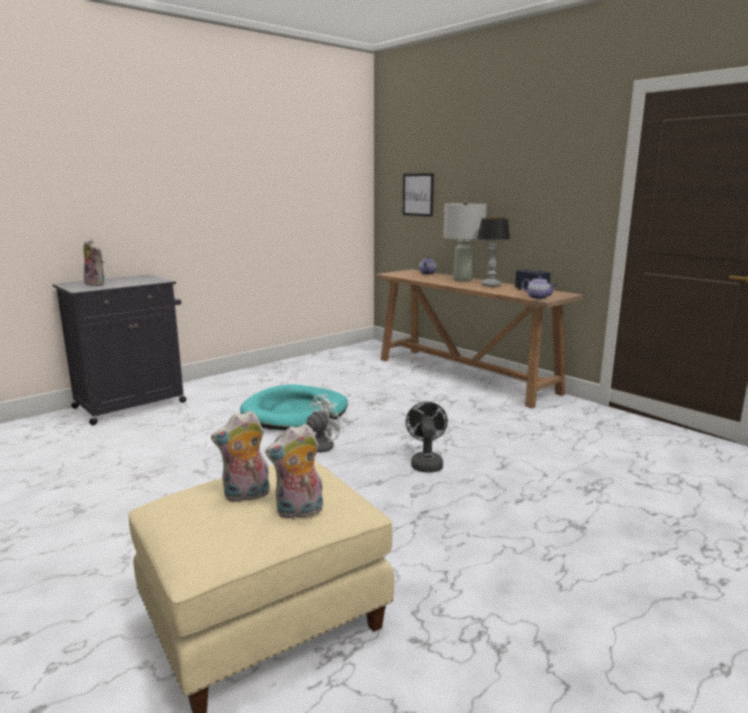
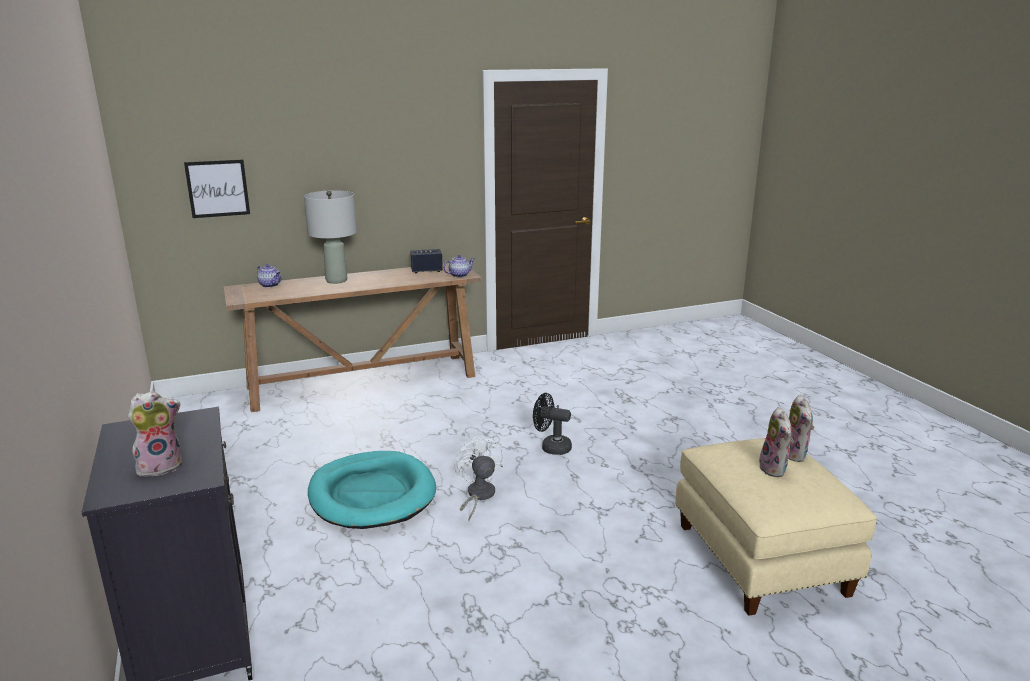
camera: 70 degrees left, 5 degrees up
table lamp [477,218,510,287] -> none

